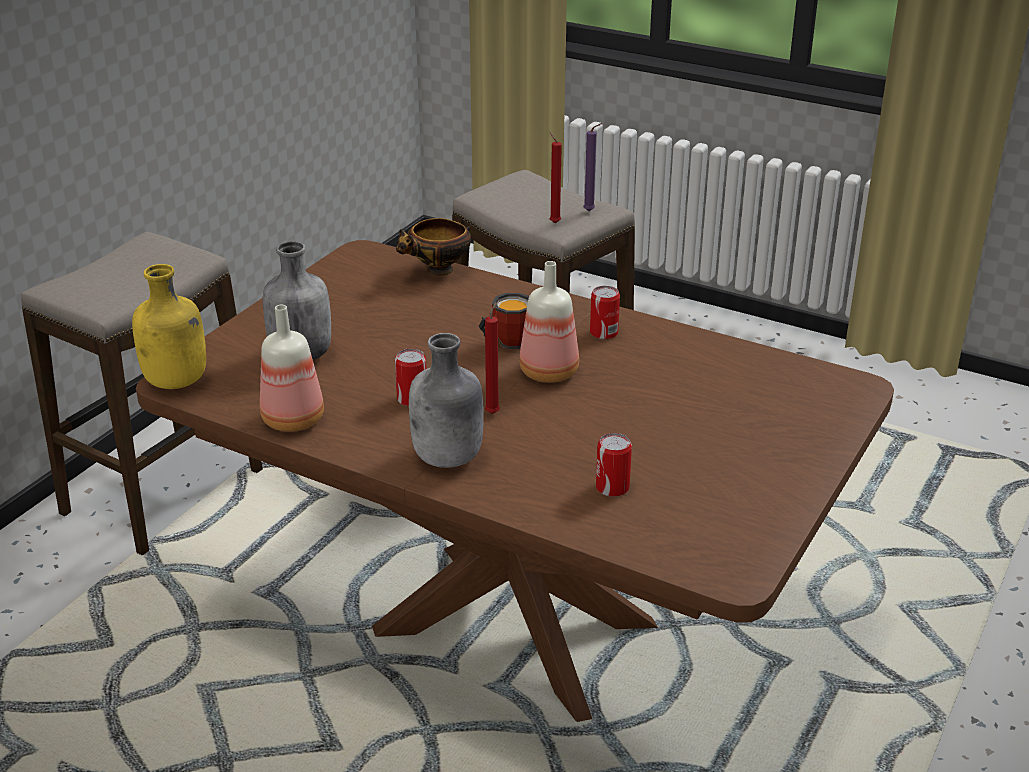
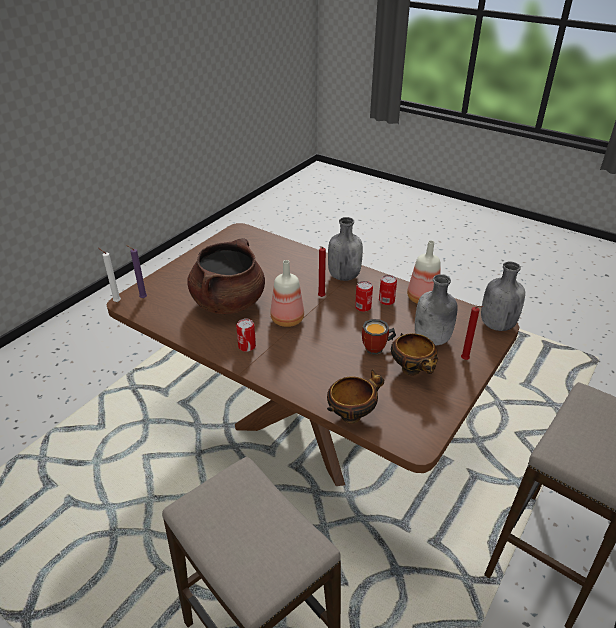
camera: 175 degrees left, 5 degrees up
yellow bottle [132,264,206,389] -> grey bottle [481,262,525,331]
mug [479,293,529,349] -> mug moved to [362,319,396,355]
red candle [550,132,562,223] -> red candle moved to [461,306,483,360]
purple candle [583,123,602,211] -> purple candle moved to [126,245,147,298]
can [596,433,632,497] -> can moved to [379,275,397,305]
none -> white candle [99,248,121,302]
none -> brown cooking pot [187,238,265,314]
none -> bowl [391,333,438,376]

